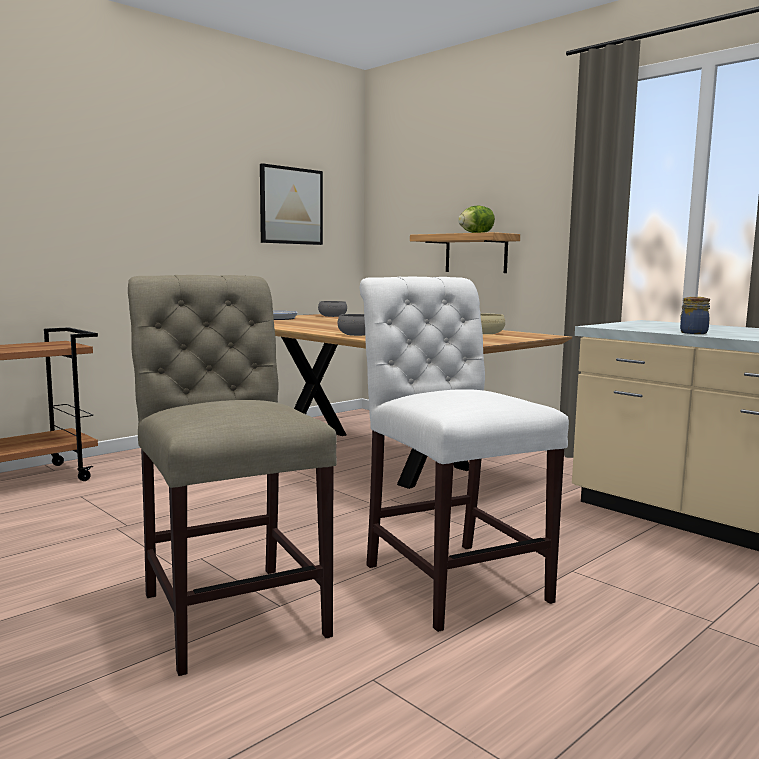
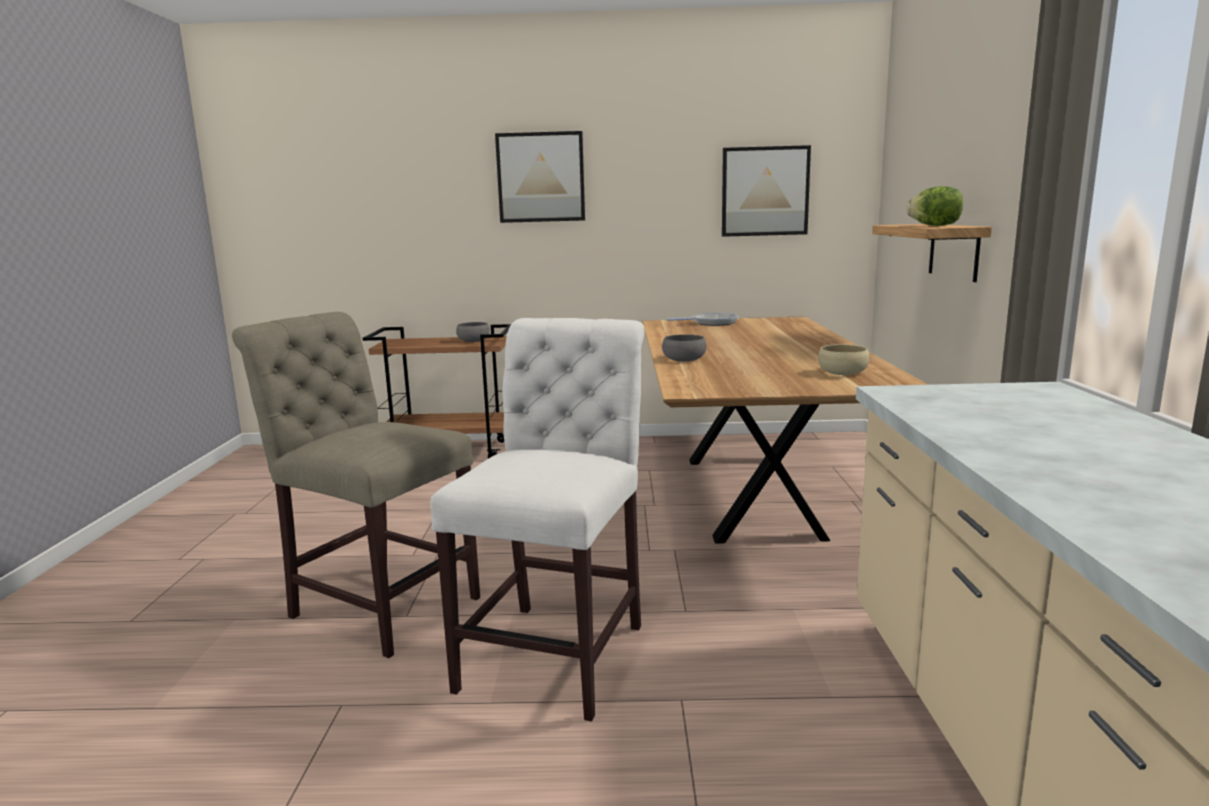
camera: 45 degrees right, 5 degrees up
beige chair [128,275,337,676] -> beige chair turned 75 degrees counterclockwise [232,312,480,658]
grey bowl [318,301,347,317] -> grey bowl moved to [456,322,490,342]
jar [680,297,710,334] -> none
none -> picture [495,131,585,223]

